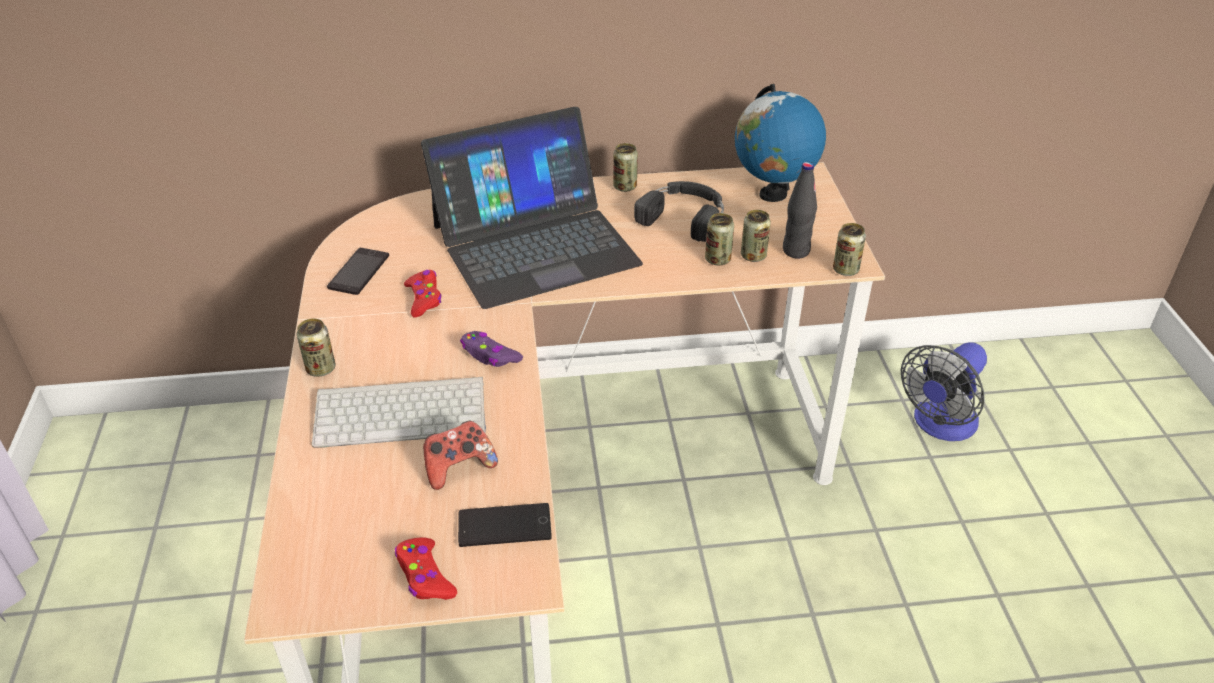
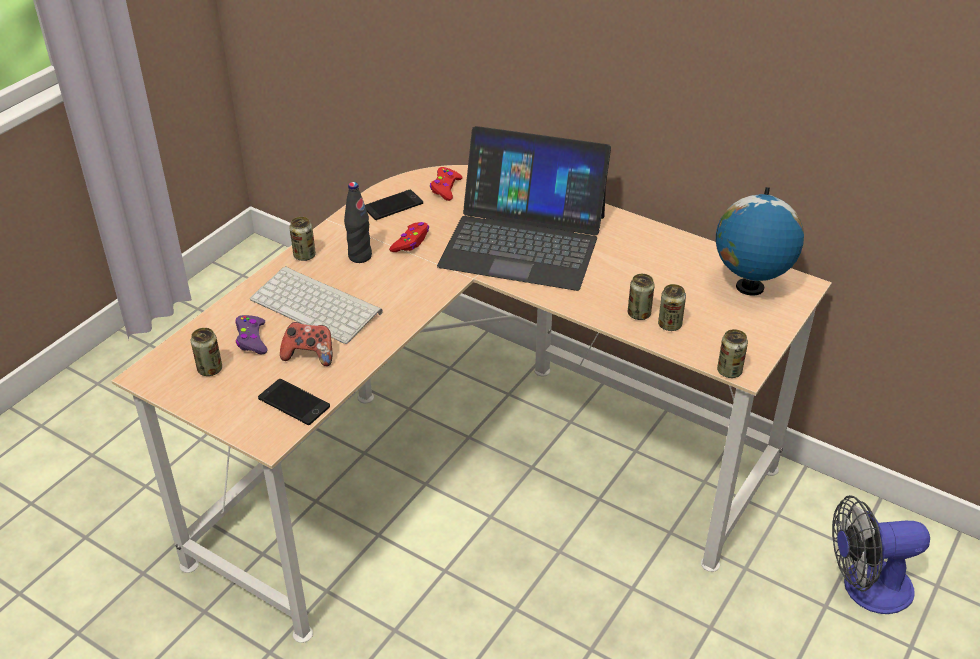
camera: 40 degrees right, 0 degrees up
red game controller [395,537,457,600] -> red game controller moved to [430,167,462,201]
purple game controller [460,331,523,367] -> purple game controller moved to [236,315,267,354]
can [613,143,638,192] -> can moved to [191,328,222,376]
black headphones [634,181,724,242] -> none
black bottle [783,162,817,259] -> black bottle moved to [344,182,372,263]

